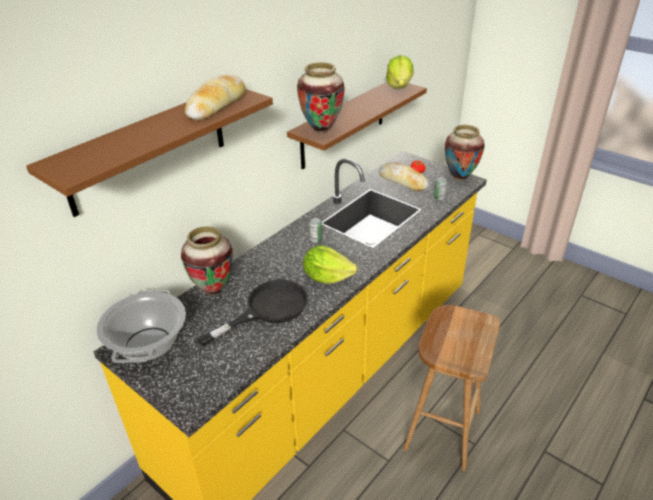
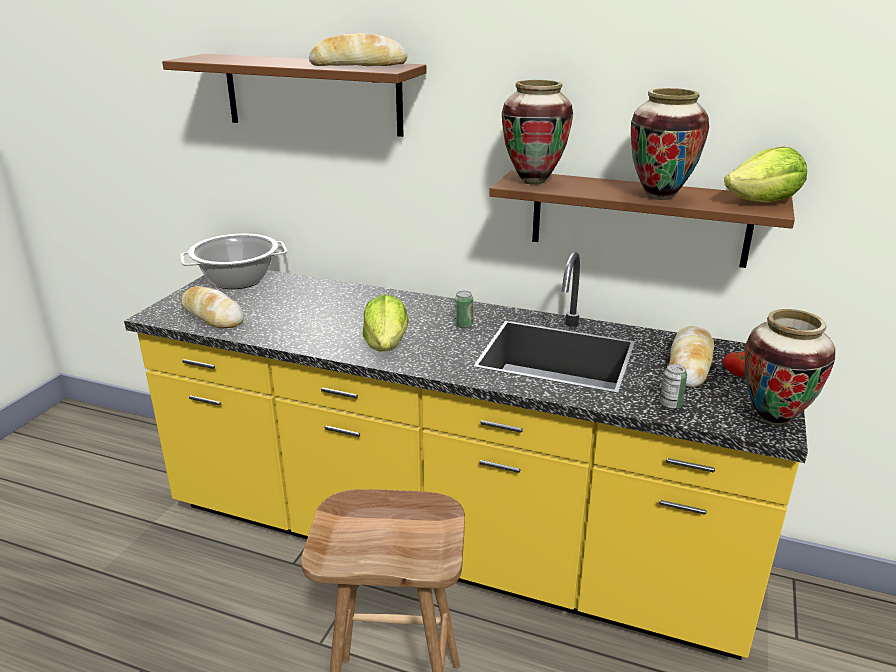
camera: 70 degrees right, 10 degrees down
vase [181,226,233,296] -> vase moved to [631,88,709,200]
black frying pan [196,280,308,347] -> none
none -> bread [181,286,244,328]

